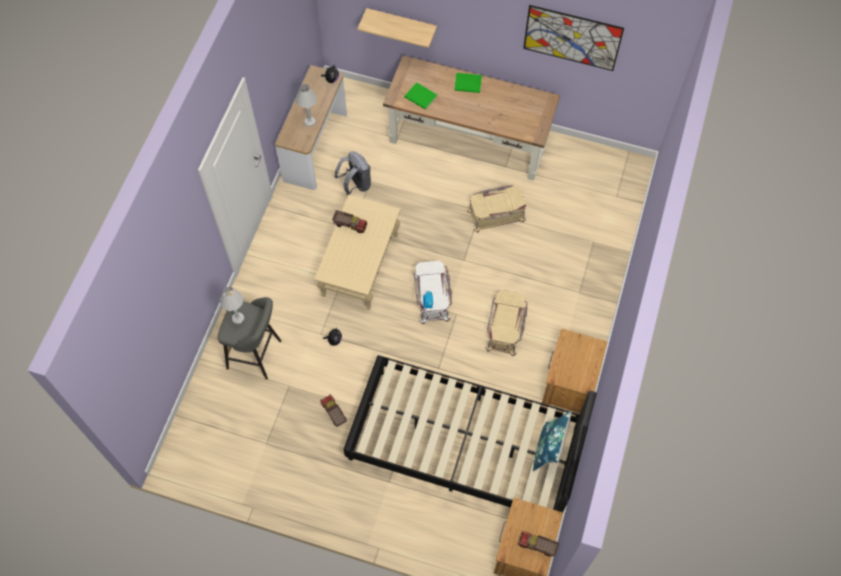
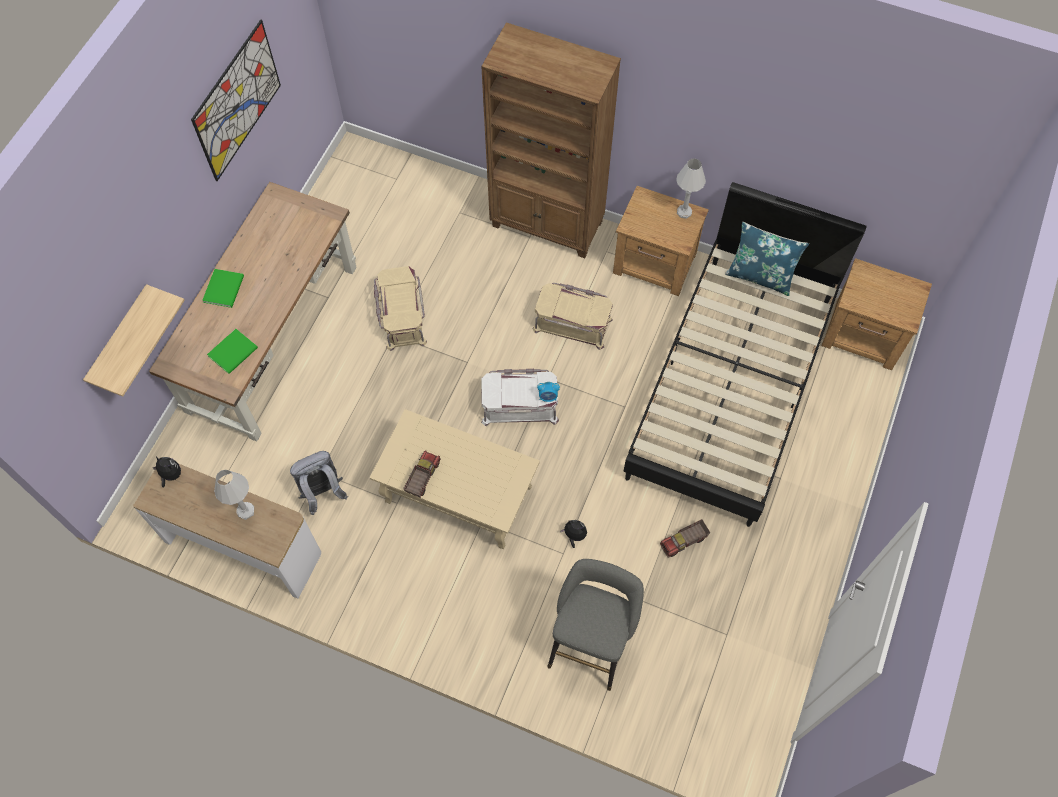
camera: 85 degrees left, 0 degrees up
white table lamp [220,287,245,324] -> white table lamp moved to [676,159,706,219]
toy truck [518,531,559,557] -> none
none -> brown bookcase [481,22,621,258]

